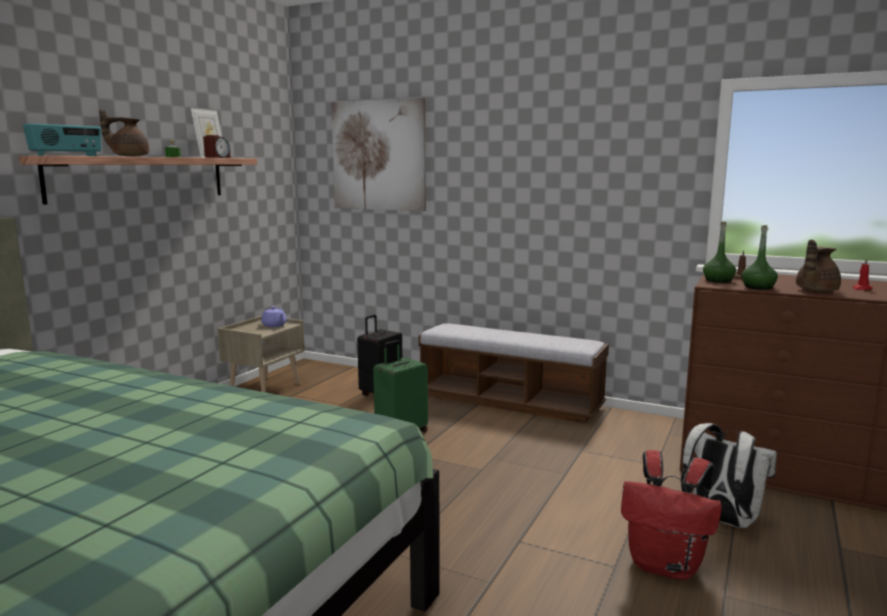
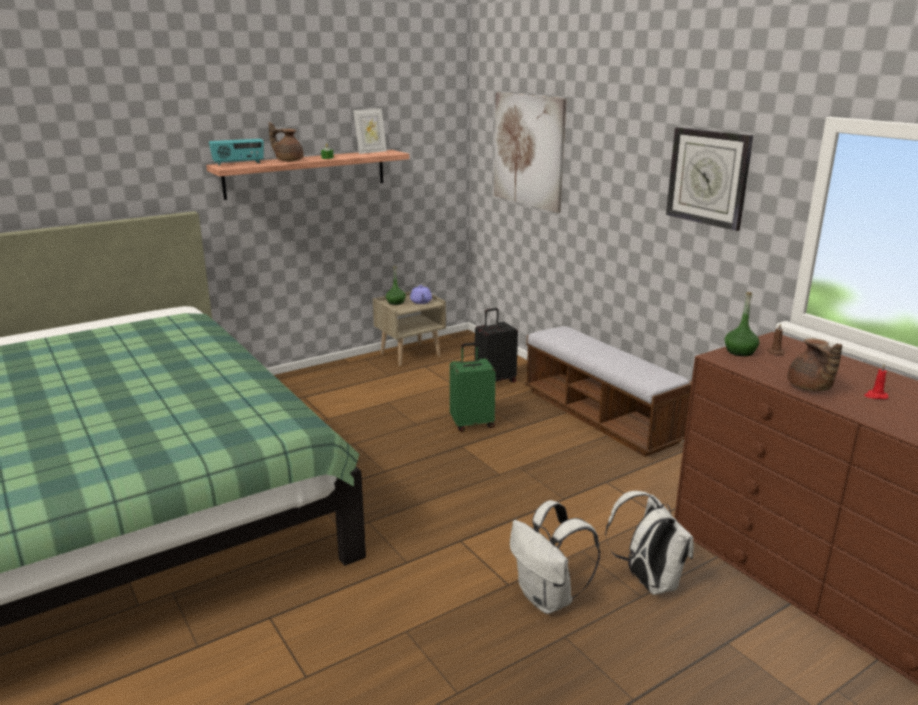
camera: 30 degrees right, 10 degrees up
alarm clock [203,135,231,158] -> none
red backpack [621,450,722,580] -> white backpack [510,500,600,614]
green bottle [742,225,778,290] -> green bottle moved to [386,266,406,305]
brown teapot [796,240,841,292] -> brown teapot turned 90 degrees counterclockwise [787,338,842,391]
none -> wall clock [666,127,753,231]

